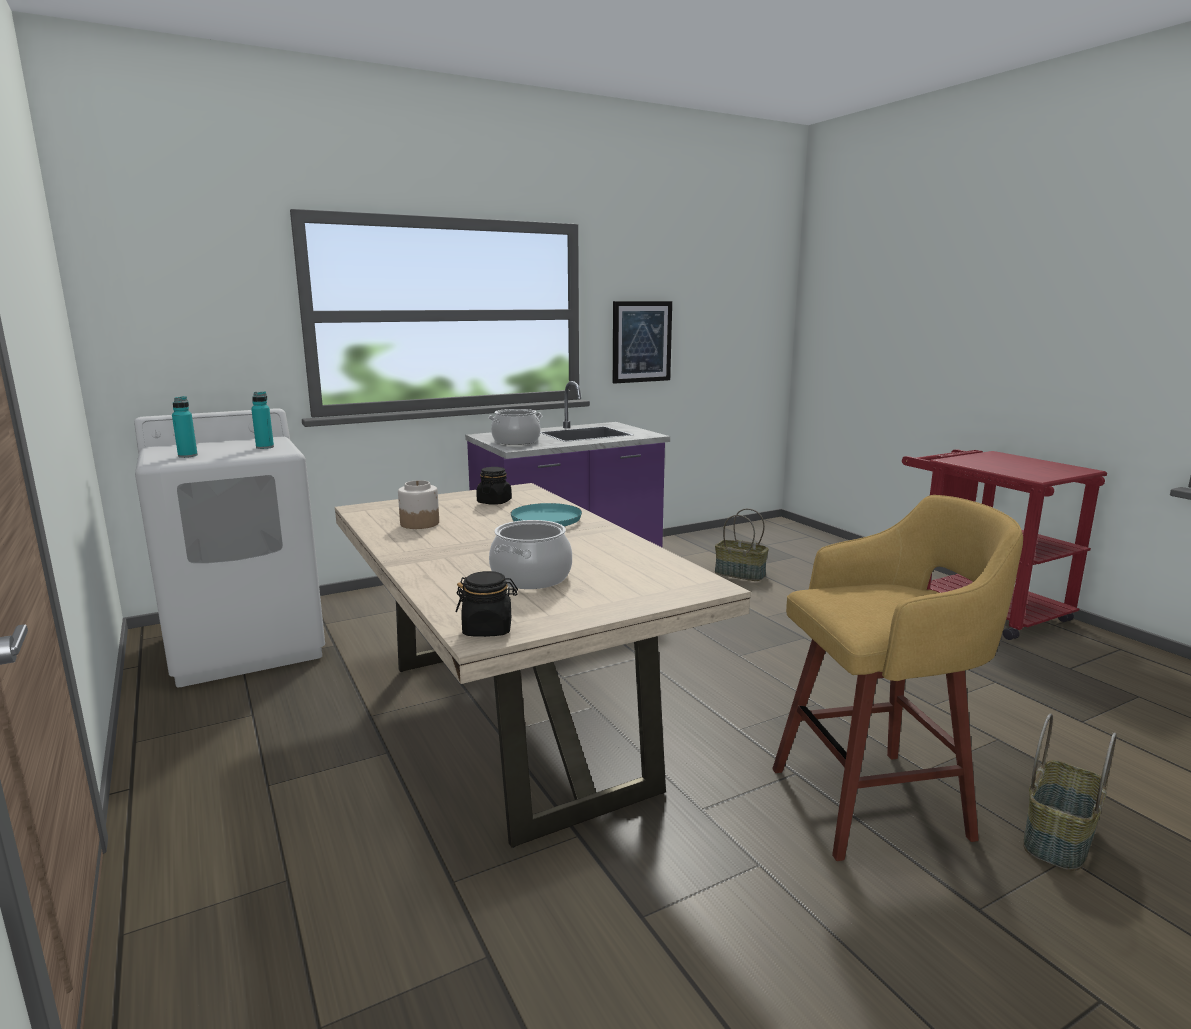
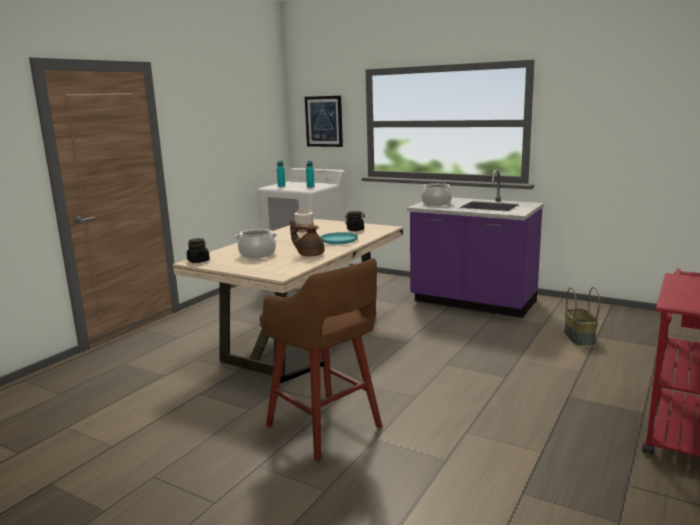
camera: 60 degrees right, 0 degrees up
picture [613,301,672,384] -> picture moved to [305,96,343,147]
yellow stool [772,495,1023,861] -> brown stool [260,258,382,461]
basket [1023,713,1117,871] -> none
none -> brown teapot [290,220,325,257]

